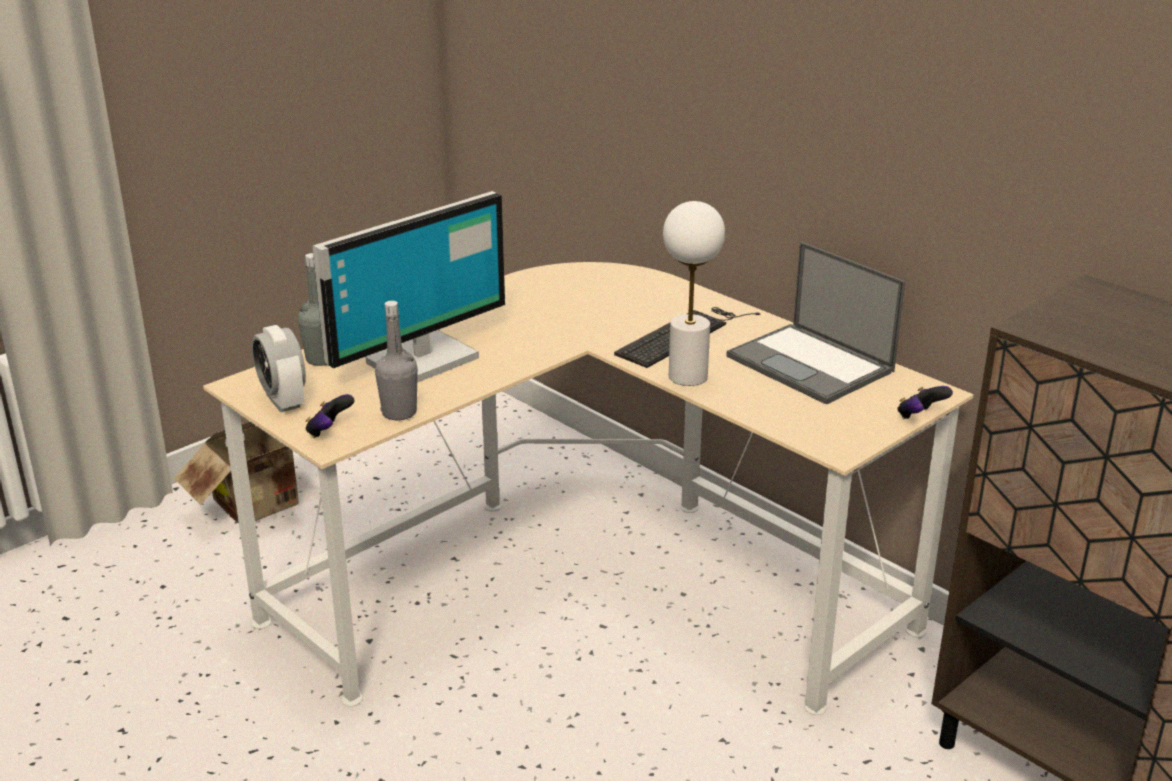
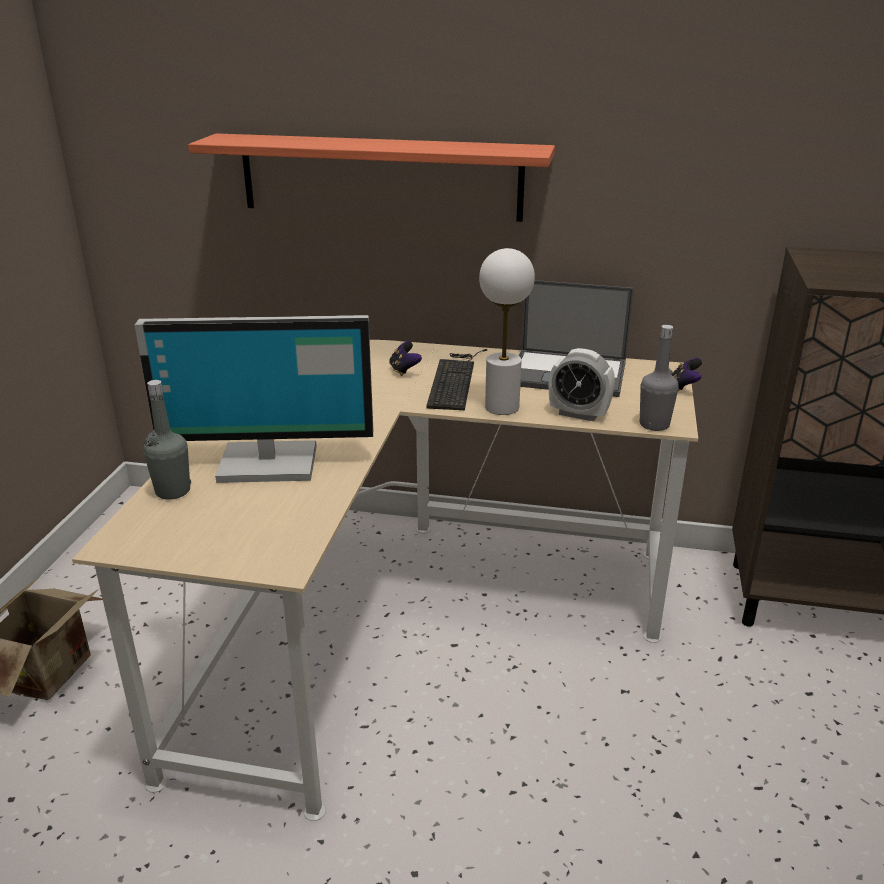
camera: 35 degrees left, 0 degrees up
alarm clock [252,325,306,412] -> alarm clock moved to [549,348,615,421]
game controller [306,394,354,438] -> game controller moved to [389,341,422,376]
monitor [313,191,505,383] -> monitor turned 75 degrees clockwise [135,315,373,483]
grey bottle [375,301,418,420] -> grey bottle moved to [640,325,679,431]
none -> shelf [188,133,555,222]

